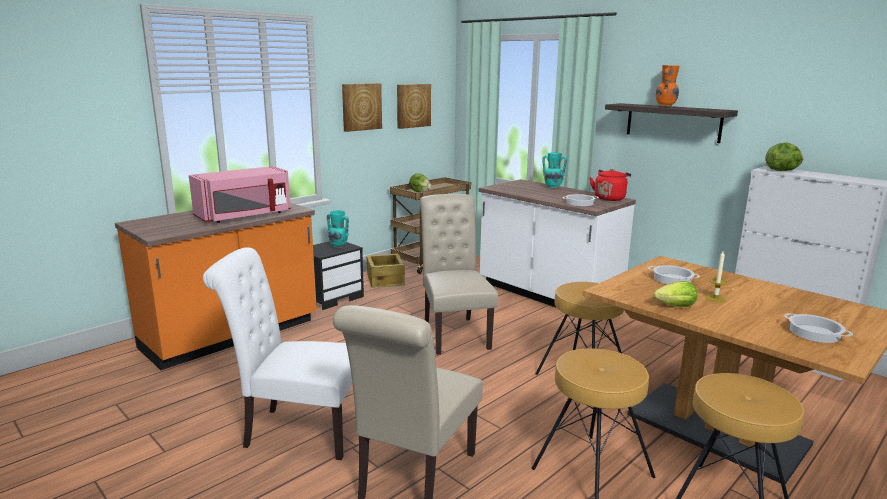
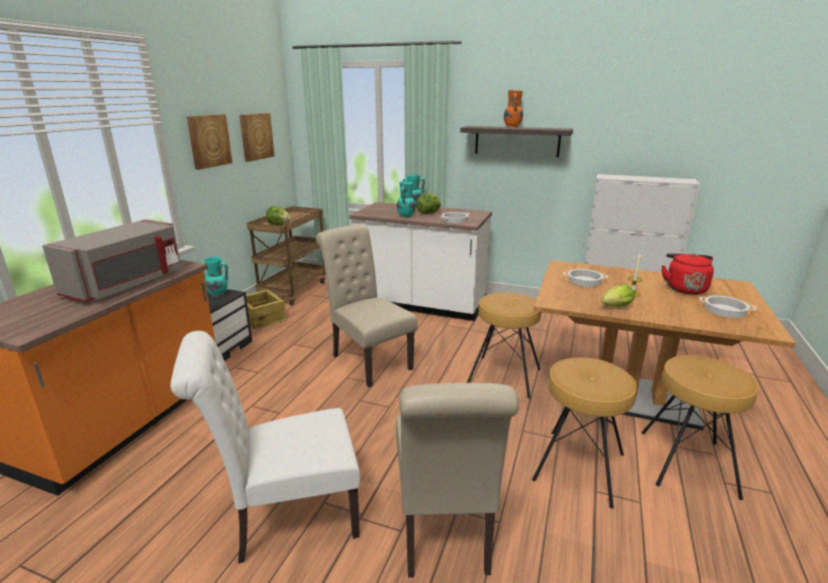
camera: 25 degrees left, 5 degrees up
pink microwave [189,166,291,223] -> grey microwave [42,219,181,302]
red kettle [590,169,631,201] -> red kettle moved to [662,253,714,295]
lettuce [765,143,803,171] -> lettuce moved to [416,193,441,214]
none -> turquoise vase [397,181,416,218]

